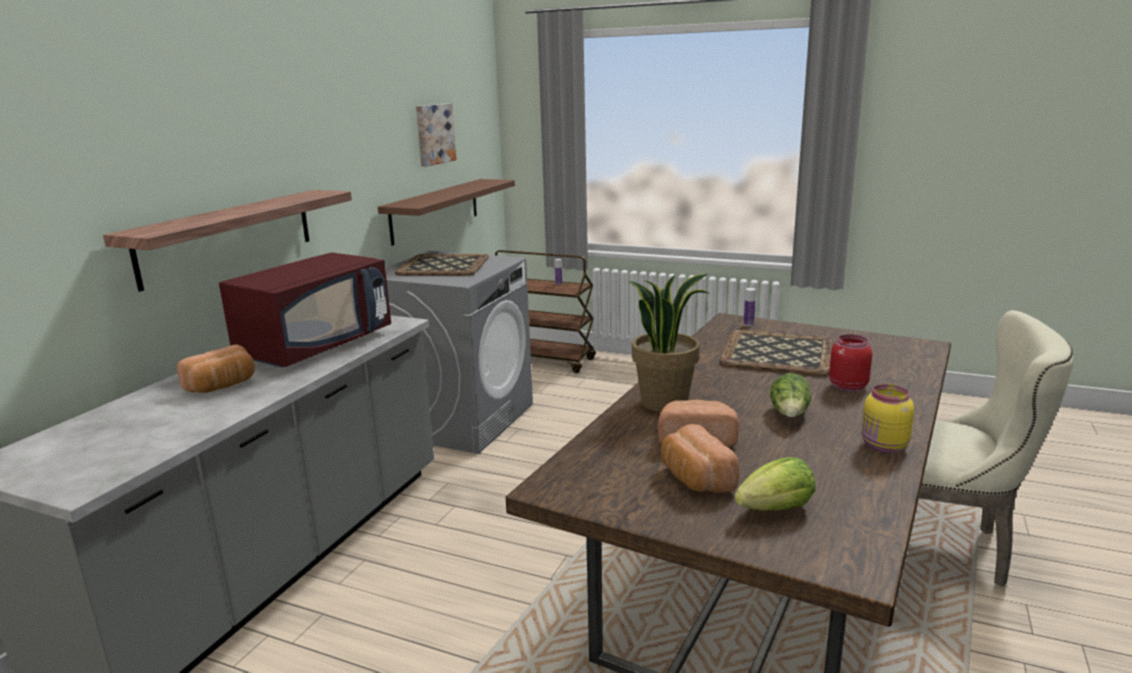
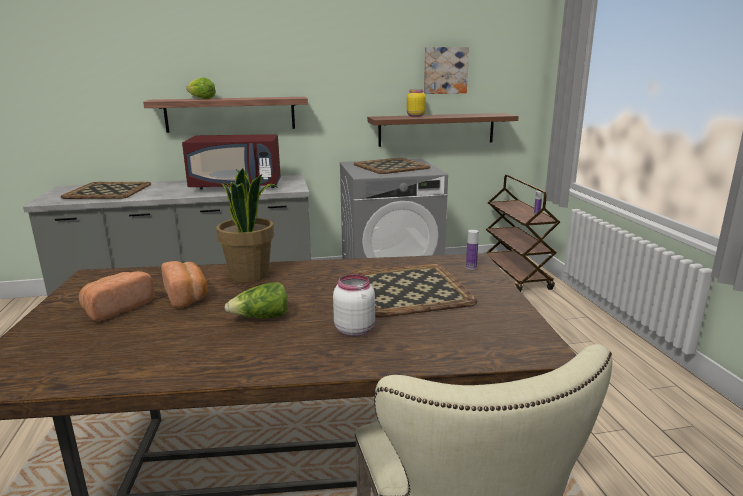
camera: 55 degrees right, 0 degrees up
bread [177,344,255,393] -> none
lettuce [735,457,816,511] -> lettuce moved to [186,78,216,99]
red jar [829,334,872,392] -> white jar [333,274,375,337]
yellow jar [861,384,914,453] -> yellow jar moved to [407,90,426,117]
none -> tray [61,182,151,199]

